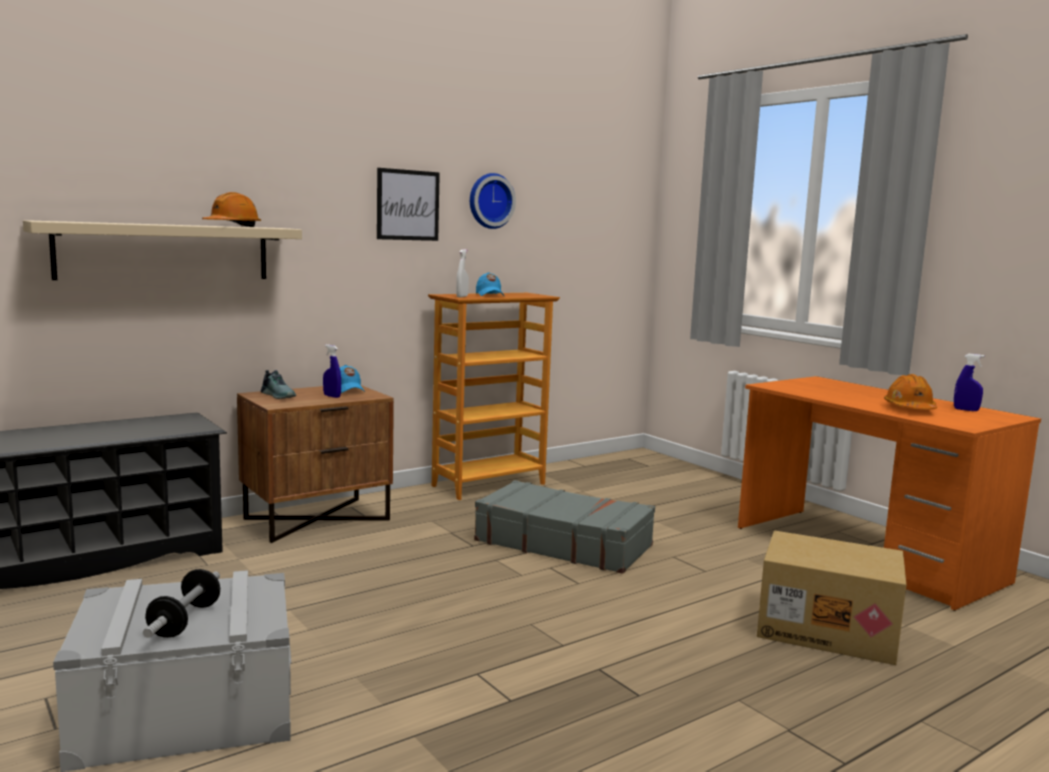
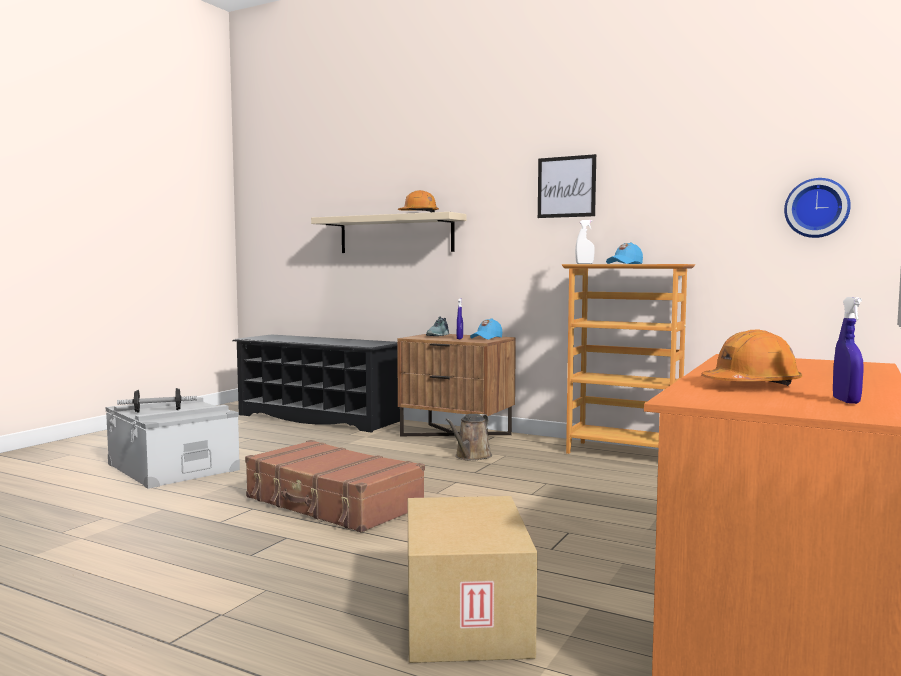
camera: 65 degrees right, 5 degrees down
wall clock [470,173,516,229] -> wall clock moved to [784,178,851,238]
grey suitcase [474,480,655,574] -> none
none -> brown suitcase [245,440,425,533]
none -> brown watering can [445,414,492,461]

